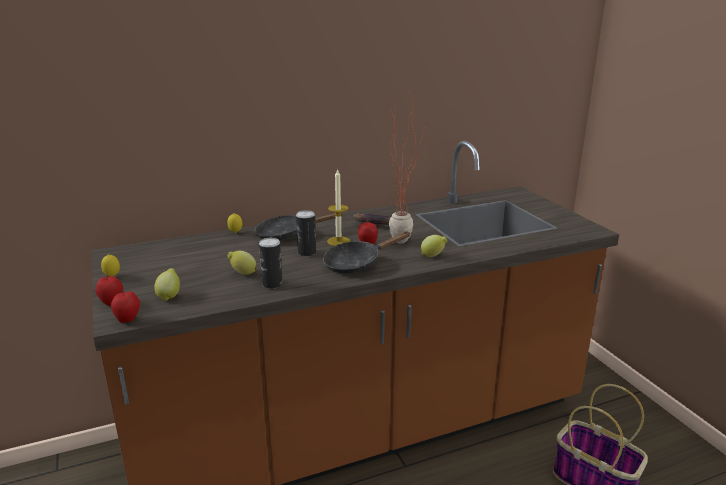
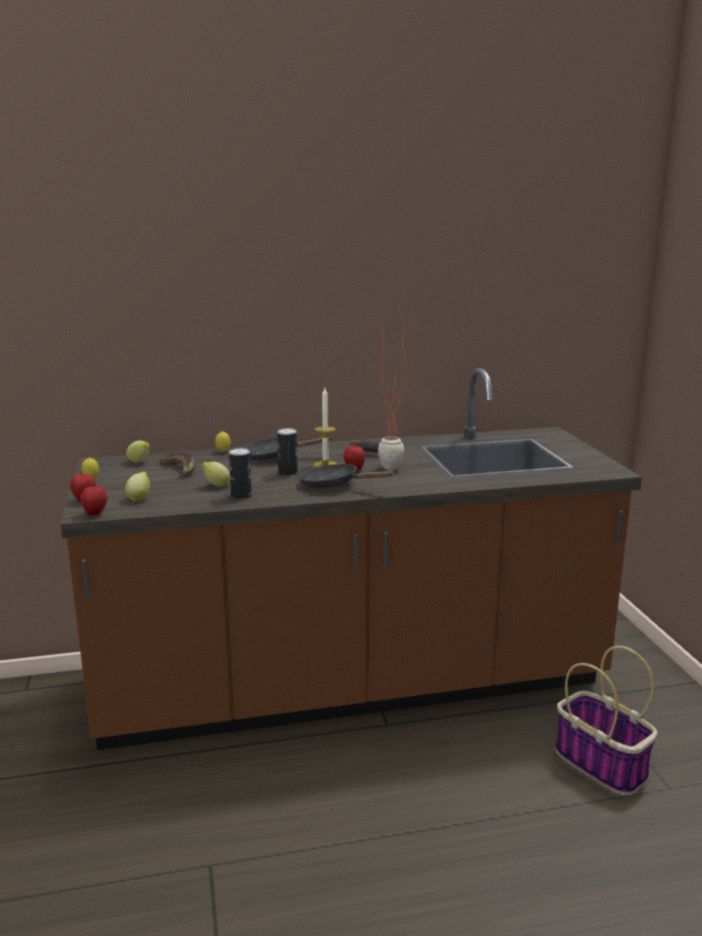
camera: 10 degrees right, 5 degrees down
black frying pan [323,232,410,274] -> black frying pan turned 45 degrees clockwise [299,464,395,488]
lemon [421,235,448,257] -> lemon moved to [126,440,149,463]
none -> banana [160,453,196,480]

